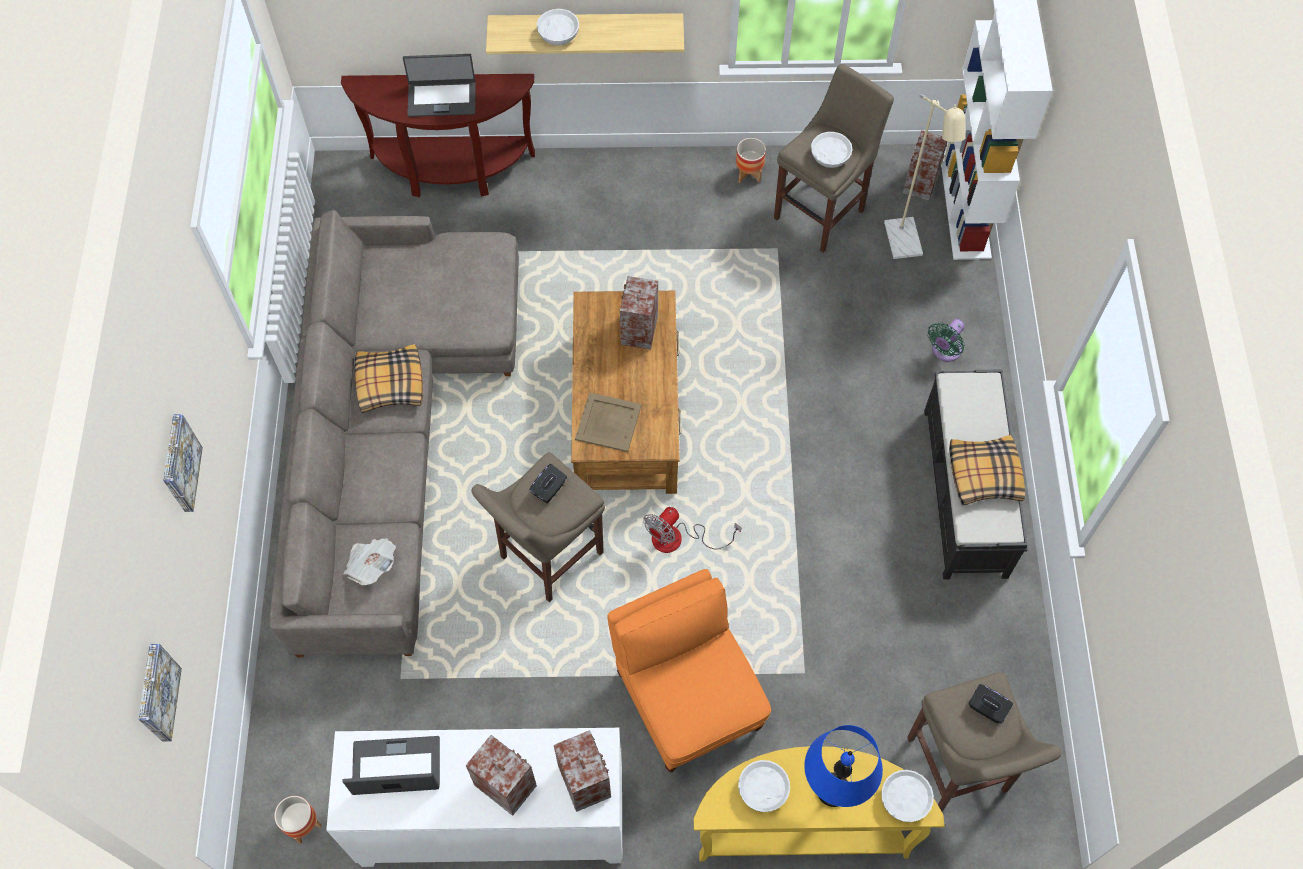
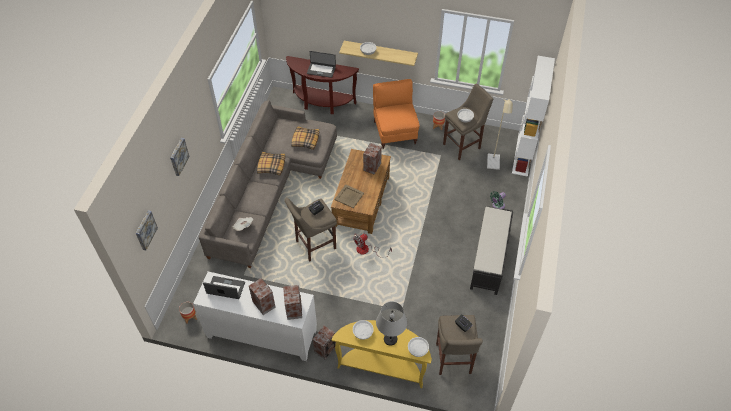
camera: 15 degrees right, 10 degrees down
orange armchair [607,569,771,772] -> orange armchair moved to [373,79,420,149]
blue table lamp [804,725,883,807] -> grey table lamp [376,302,407,346]
speaker [903,130,947,201] -> speaker moved to [313,326,336,359]
pillow [949,435,1025,505] -> pillow moved to [291,126,319,150]

